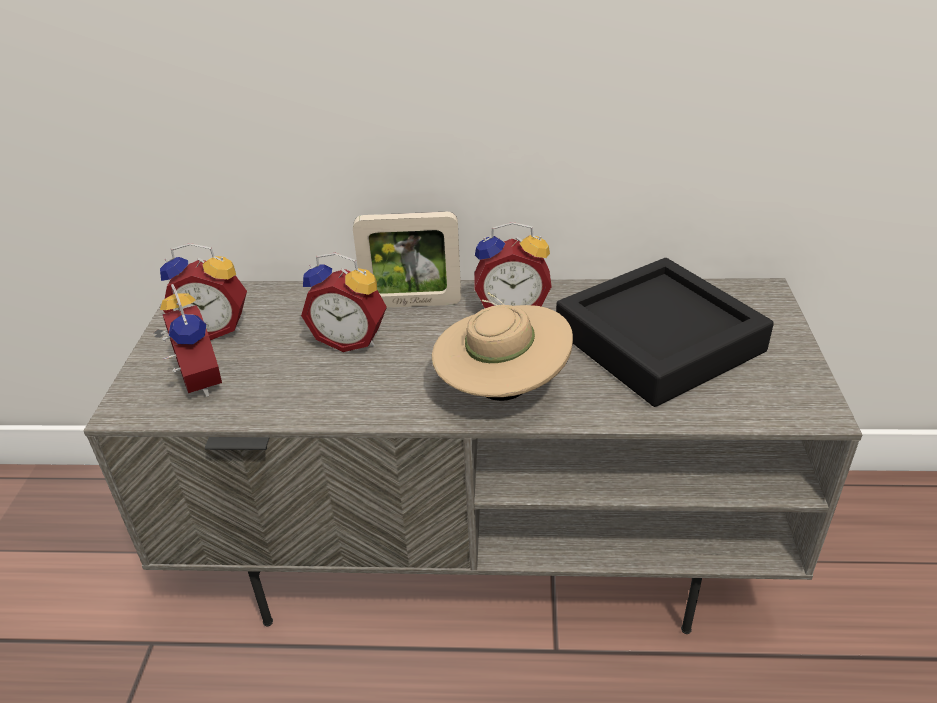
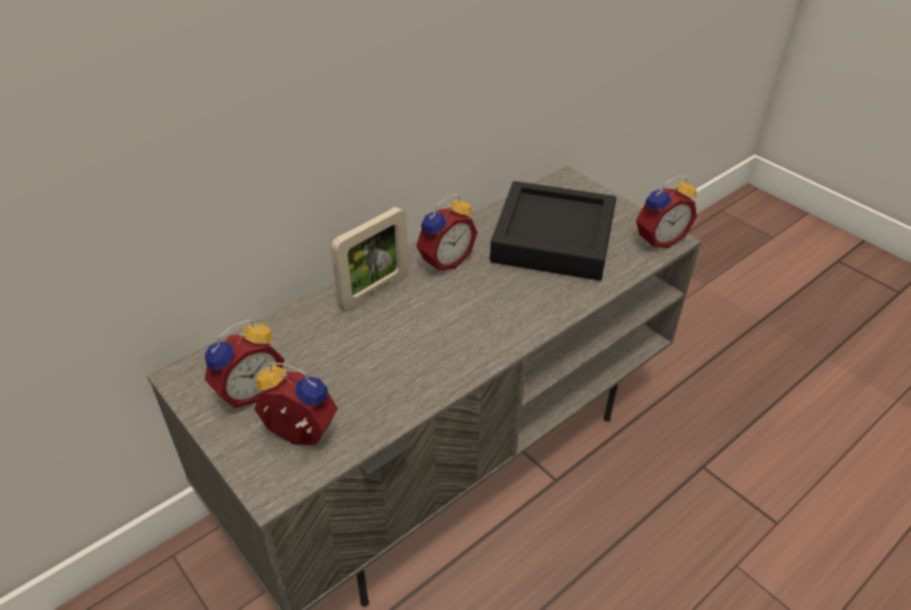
camera: 45 degrees left, 5 degrees up
alarm clock [301,253,387,352] -> alarm clock moved to [636,176,697,248]
beige hat [432,292,573,401] -> none

